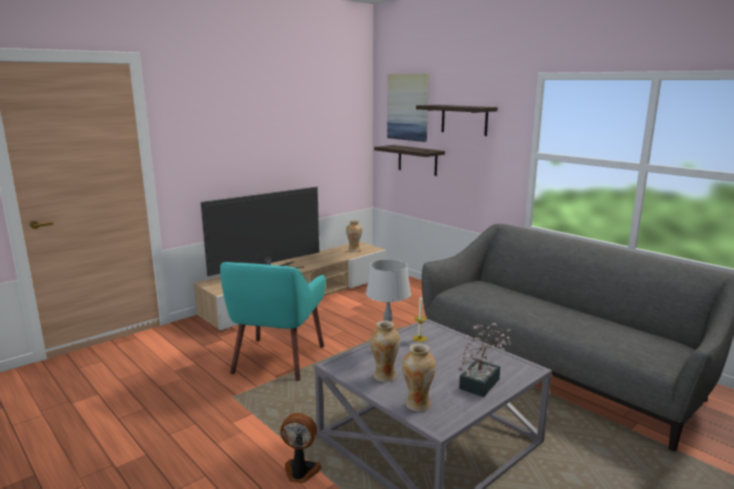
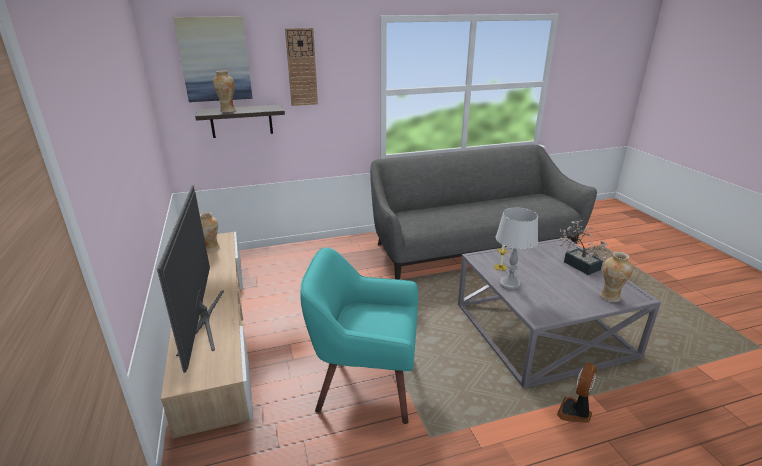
camera: 65 degrees left, 10 degrees up
turquoise armchair [220,262,326,381] -> turquoise armchair turned 150 degrees clockwise [300,248,418,424]
vase [370,321,400,382] -> vase moved to [213,70,236,112]
shelf [416,105,498,136] -> wall clock [285,28,318,106]

